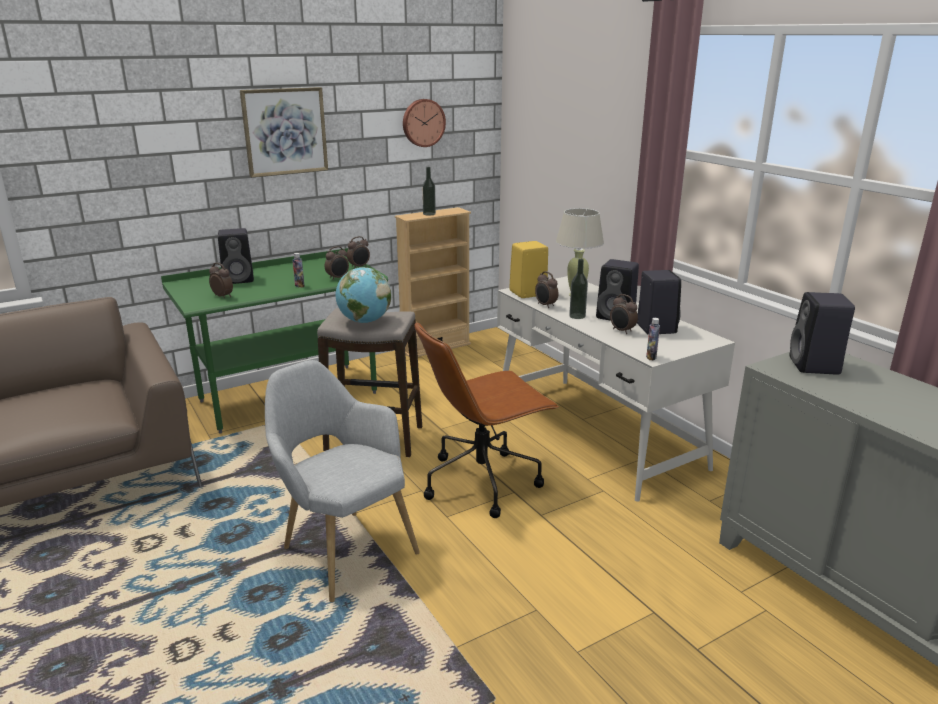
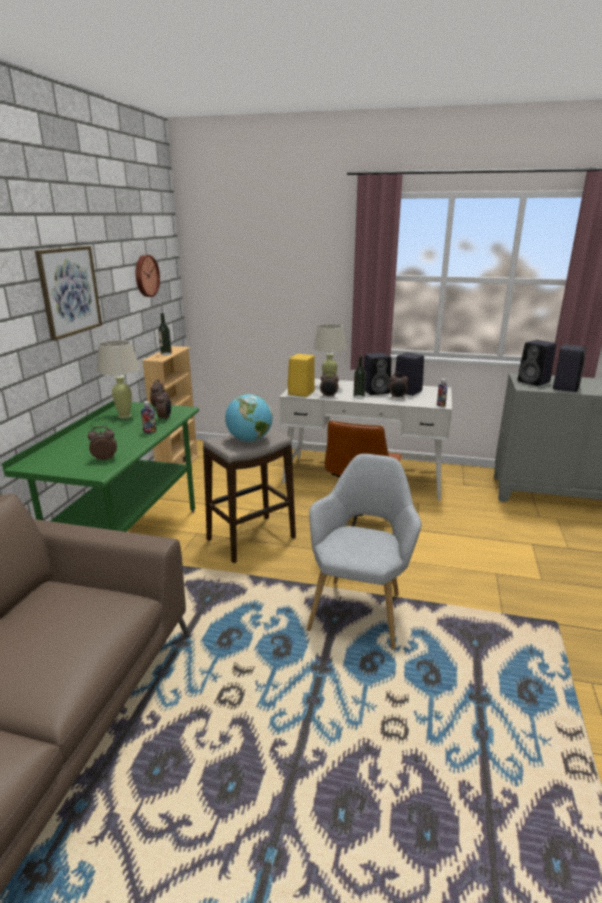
camera: 45 degrees left, 0 degrees up
black speaker [218,228,254,284] -> black speaker moved to [553,344,586,392]
grey armchair [265,360,420,602] -> grey armchair turned 105 degrees clockwise [307,454,421,650]
none -> beige table lamp [96,340,140,418]

